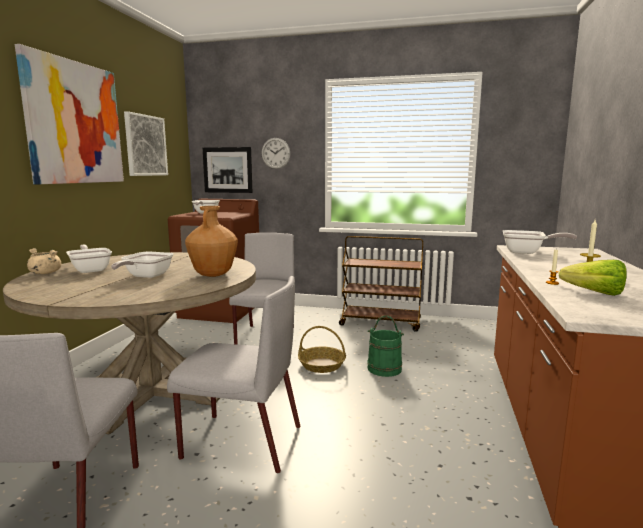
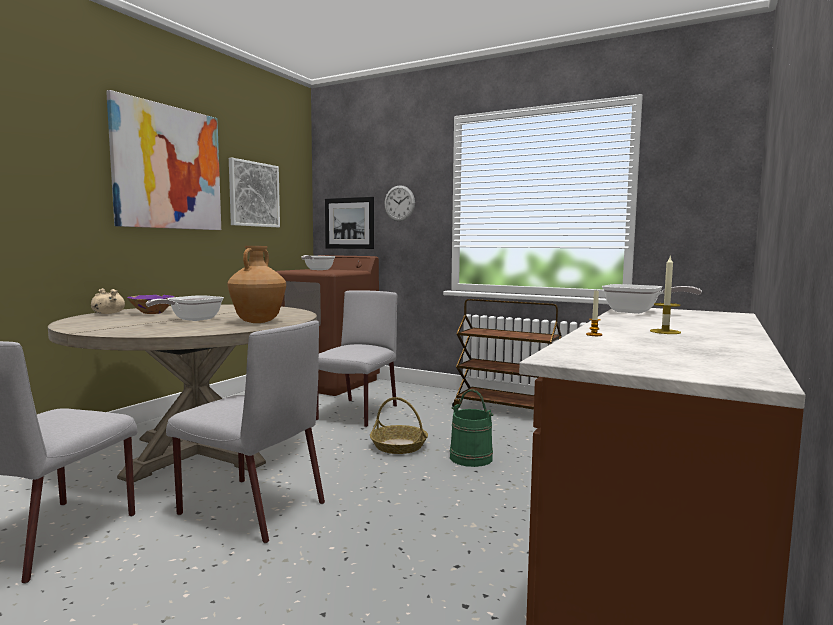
camera: 15 degrees right, 5 degrees down
frying pan [66,245,112,273] -> purple bowl [127,295,175,314]
lettuce [559,260,627,296] -> none

